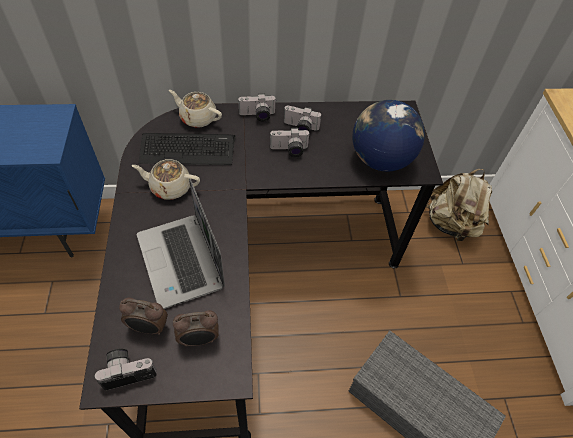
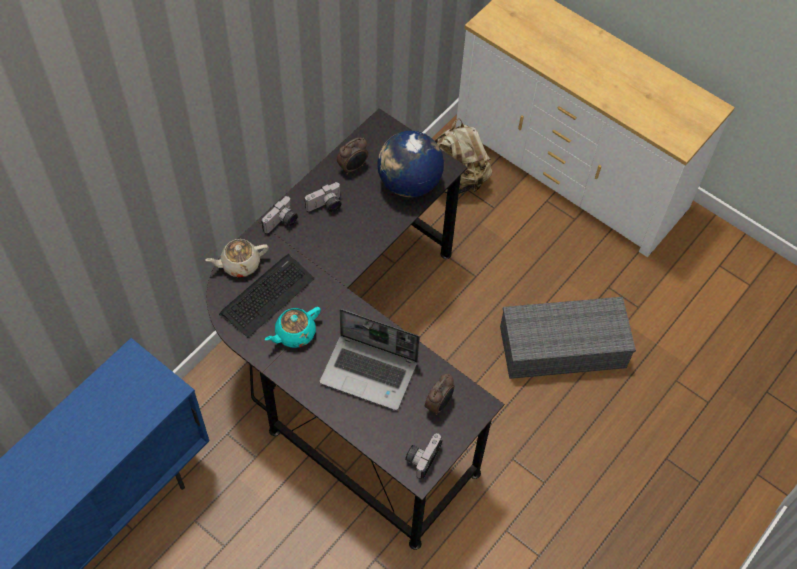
camera: 45 degrees left, 5 degrees up
alarm clock [119,297,168,335] -> alarm clock moved to [337,138,368,175]
beige teapot [131,159,200,199] -> turquoise teapot [265,307,321,348]
camera [270,128,310,157] -> none

